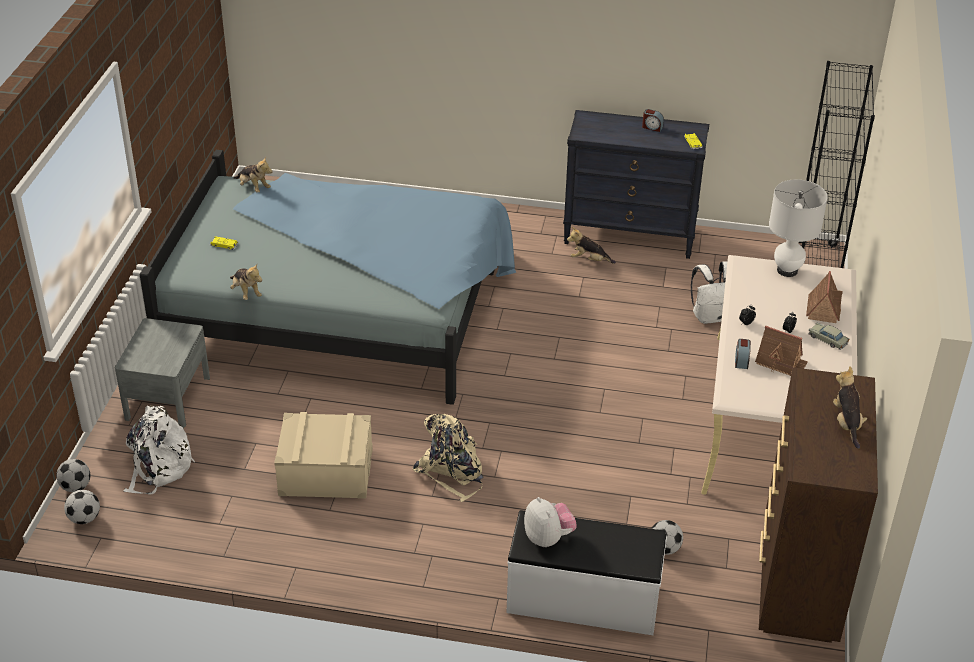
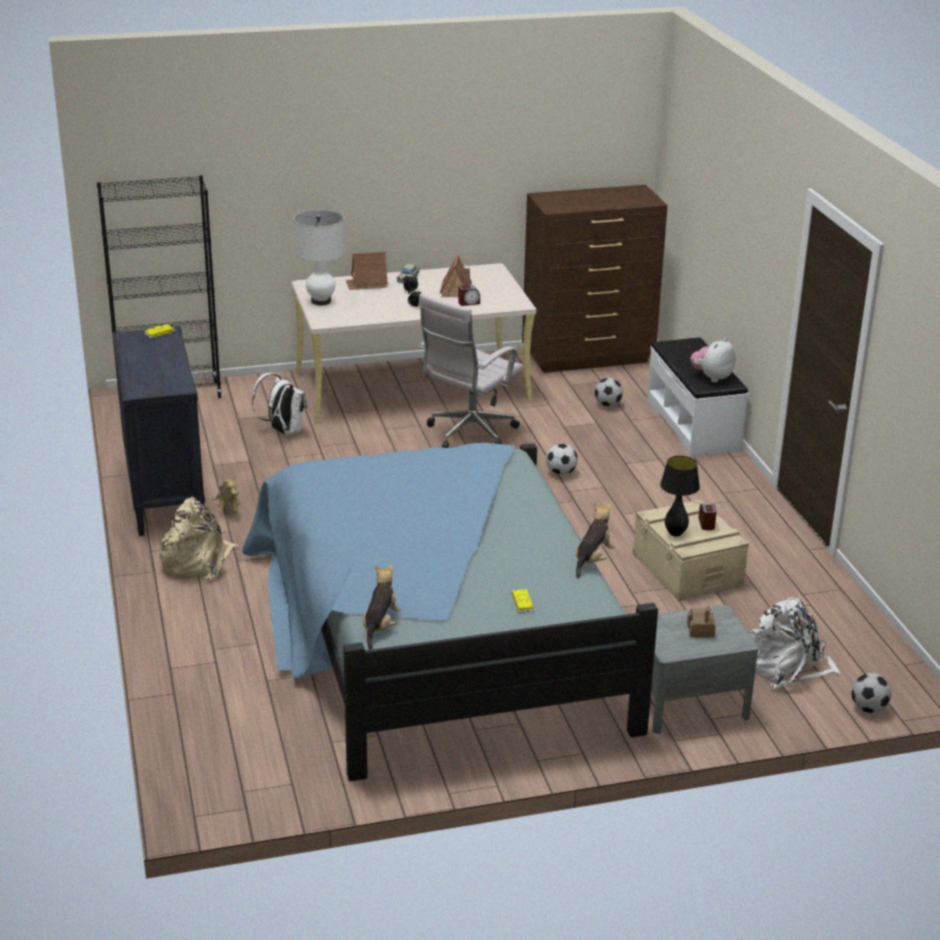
camera: 115 degrees left, 10 degrees down
football [64,490,100,524] -> football moved to [546,443,578,475]
beige backpack [413,414,484,502] -> beige backpack moved to [159,497,239,581]
alarm clock [642,109,664,132] -> alarm clock moved to [699,504,717,530]
plush toy [833,366,867,449] -> none
none -> white office chair [418,293,524,448]
none -> black table lamp [660,456,700,537]
none -> toy house [687,606,716,638]

